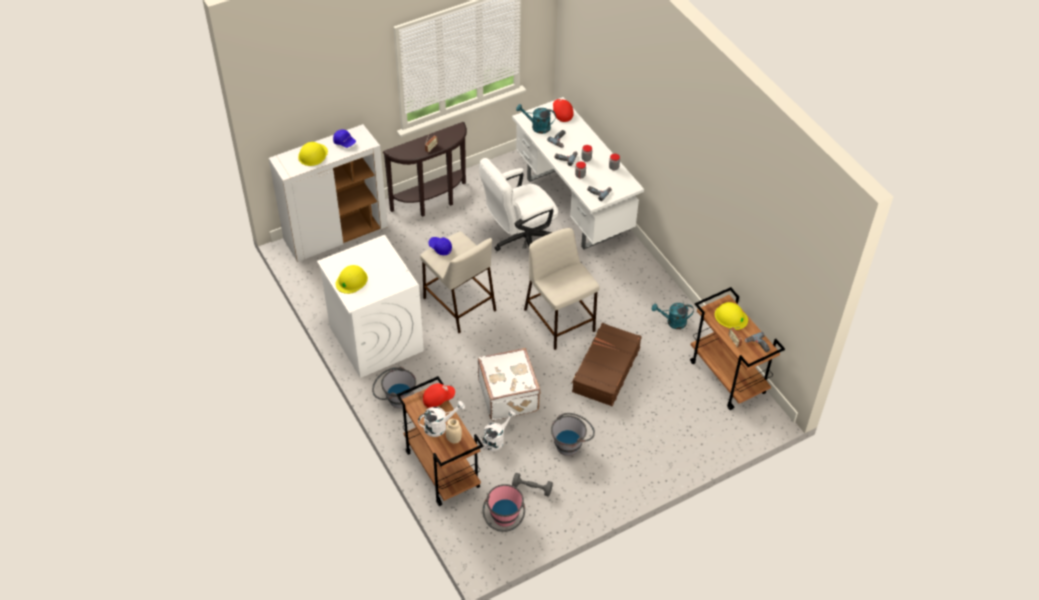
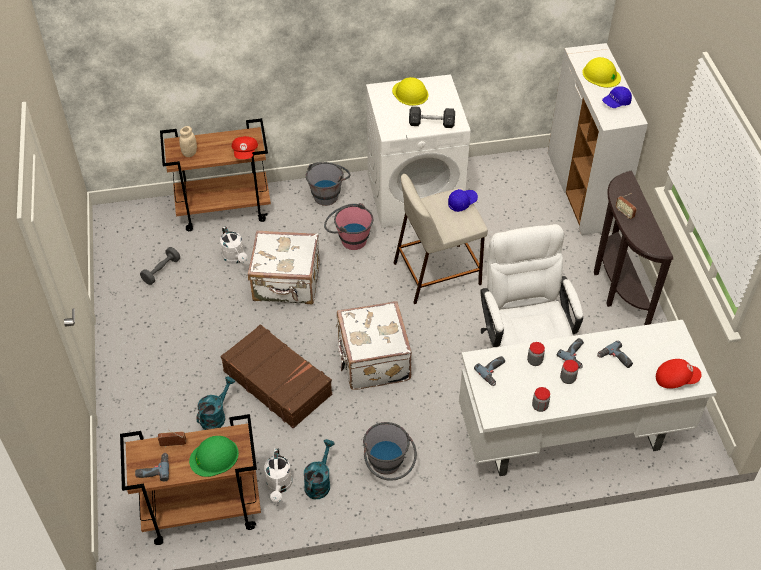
camera: 110 degrees right, 0 degrees up
white watering can [418,401,465,437] -> white watering can moved to [264,448,292,502]
pink bucket [483,484,525,532] -> pink bucket moved to [324,203,373,250]
turquoise watering can [516,104,556,134] -> turquoise watering can moved to [196,376,235,430]
beige stool [524,228,600,350] -> white suitcase [336,301,412,390]
grey bucket [551,413,595,456] -> grey bucket moved to [363,422,417,481]
yellow hard hat [715,302,748,330] -> green hard hat [189,436,239,477]
none -> black dumbbell [409,106,455,128]

